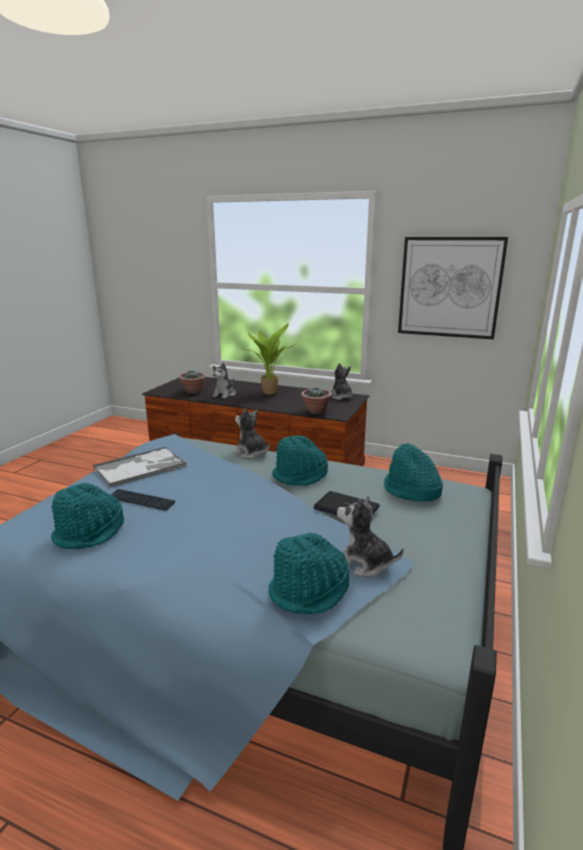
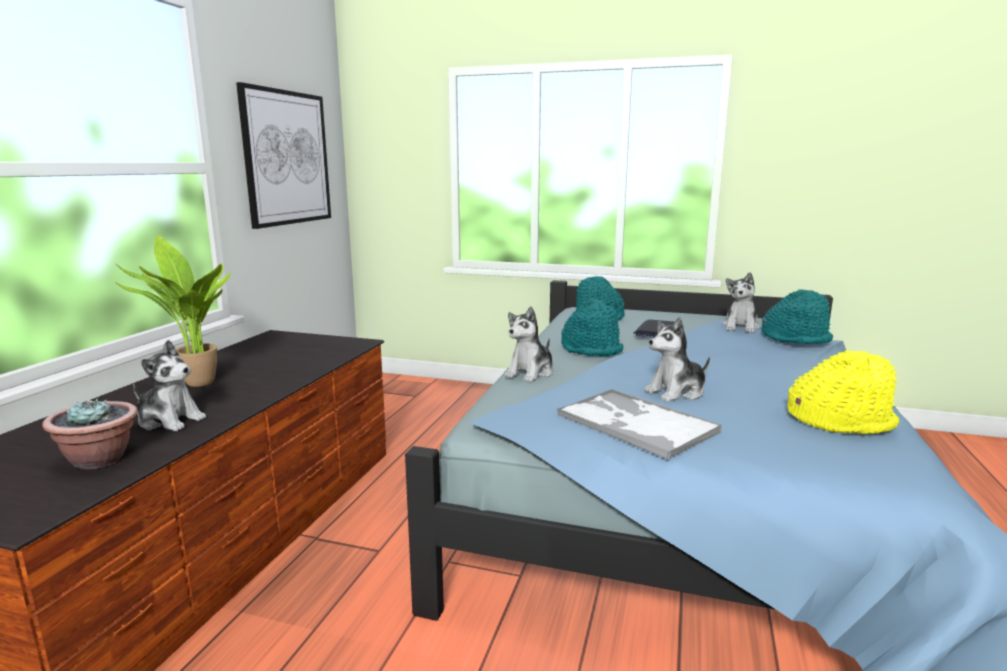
camera: 95 degrees left, 5 degrees down
turquoise hat [51,483,124,549] -> yellow hat [788,351,899,434]
keyboard [111,489,175,511] -> none
potted plant [301,387,332,414] -> none
plush toy [331,363,353,400] -> plush toy moved to [644,317,710,402]

